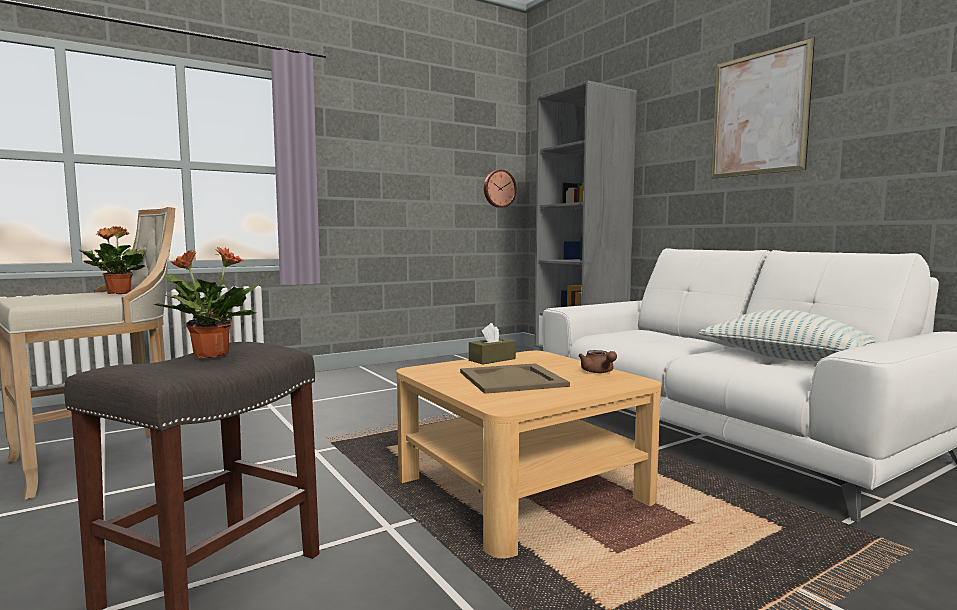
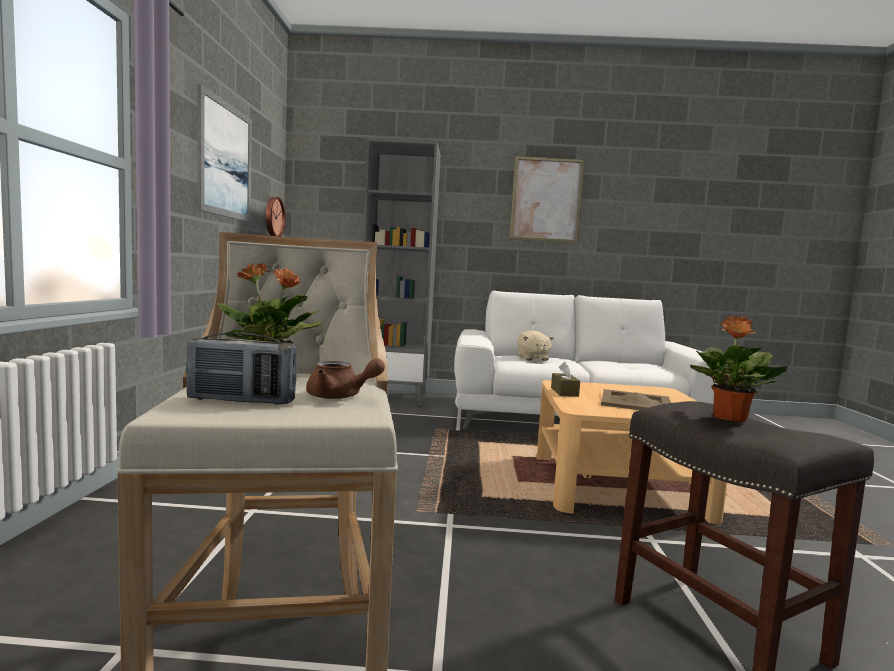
camera: 55 degrees left, 0 degrees up
brown teapot [578,350,617,373] -> brown teapot moved to [306,358,385,399]
pillow [699,310,876,361] -> none
none -> radio [186,332,297,405]
none -> picture [198,84,252,222]
none -> beige plush toy [517,331,554,361]

